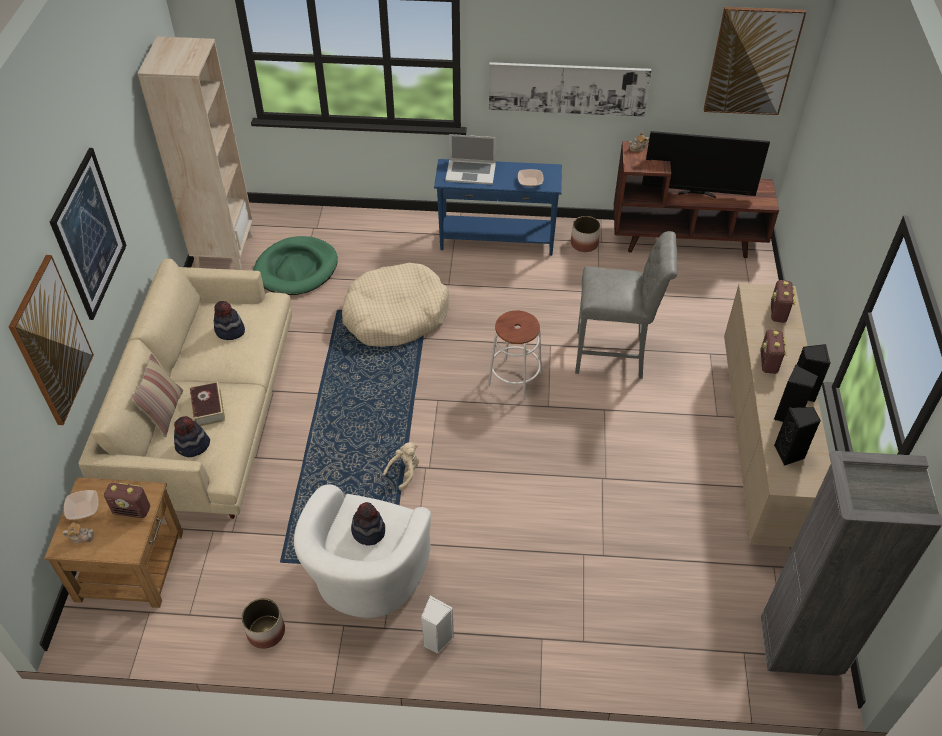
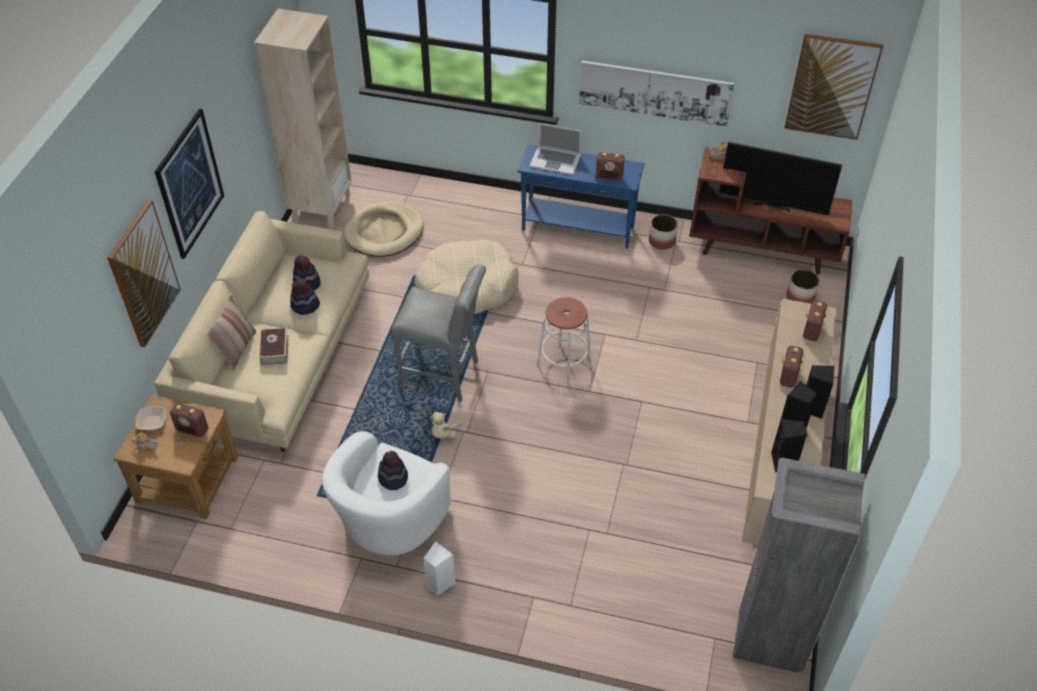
camera: 10 degrees right, 0 degrees up
hat [174,416,210,457] -> hat moved to [290,279,320,315]
planter [241,598,285,649] -> planter moved to [786,269,819,304]
green dog bed [253,236,338,295] -> beige dog bed [343,201,424,257]
beige plush toy [383,442,419,490] -> beige plush toy turned 150 degrees clockwise [431,412,462,439]
bowl [518,169,544,187] -> radio [596,152,625,181]
grey stool [575,231,677,379] -> grey stool moved to [391,264,486,402]

